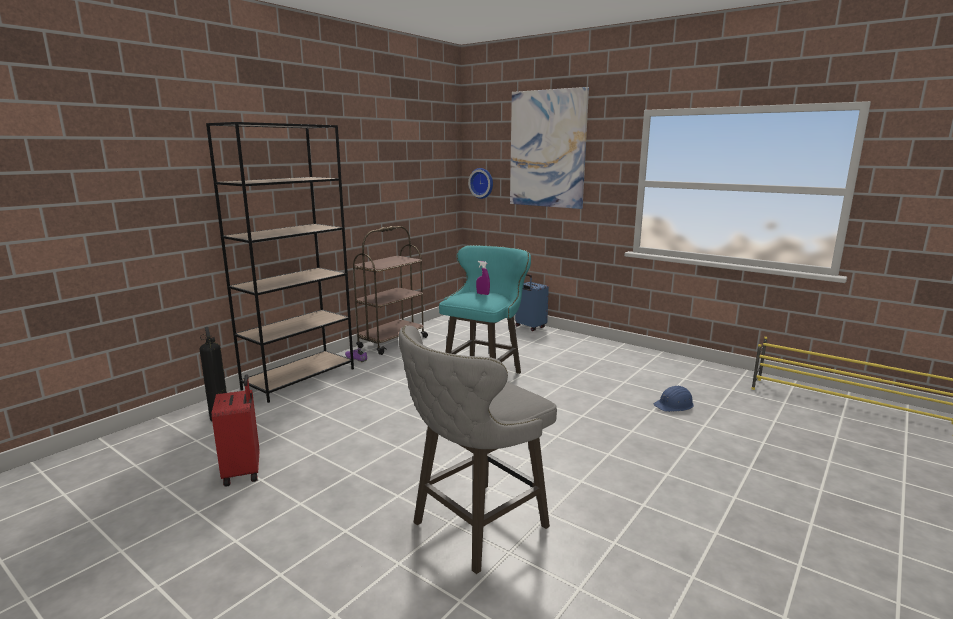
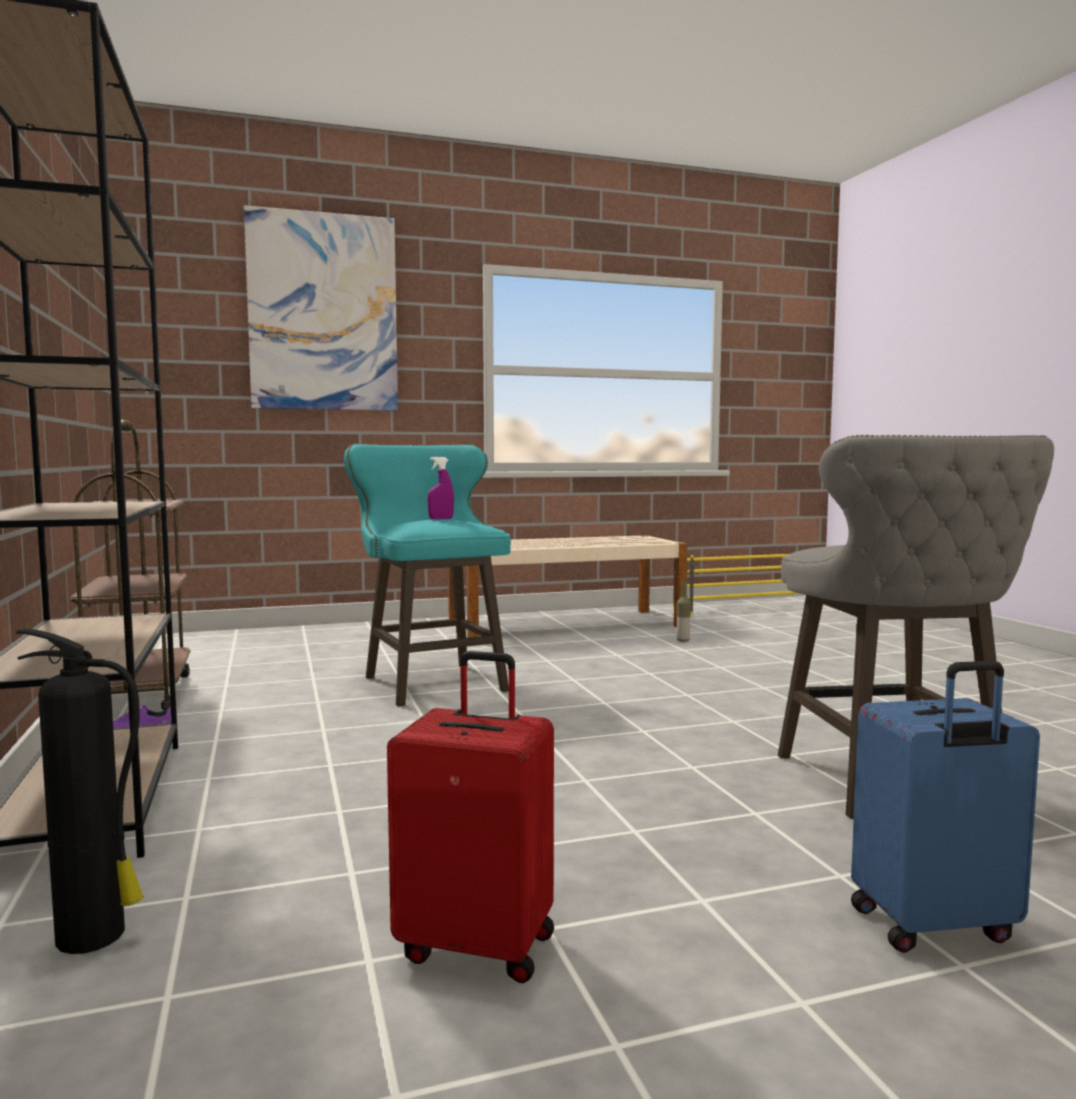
camera: 55 degrees left, 10 degrees down
wall clock [468,168,493,199] -> none
blue suitcase [515,274,549,331] -> blue suitcase moved to [851,661,1040,953]
blue hard hat [654,386,694,412] -> bottle [677,581,691,642]
none -> beige bench [448,535,687,638]

